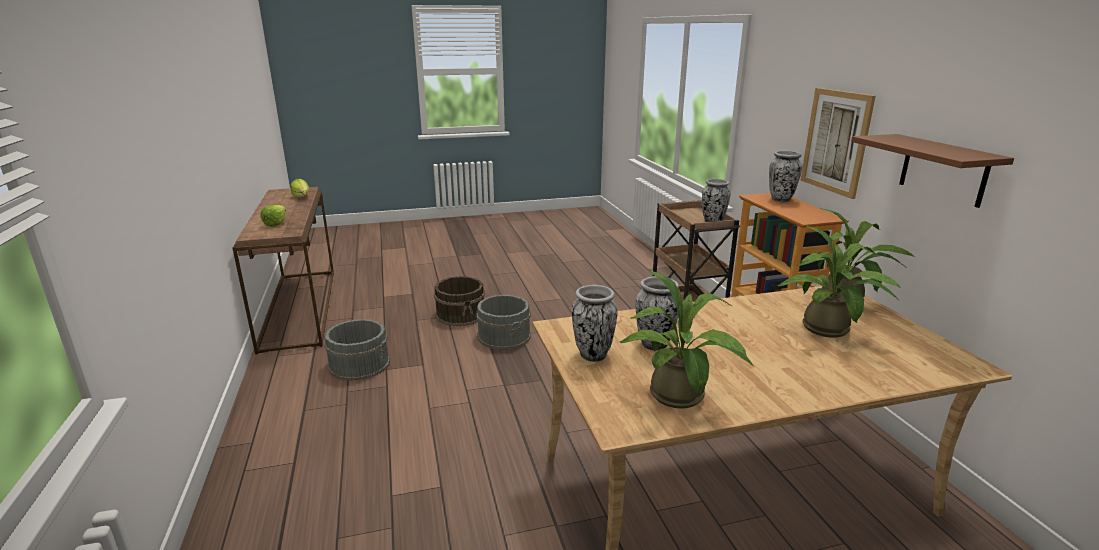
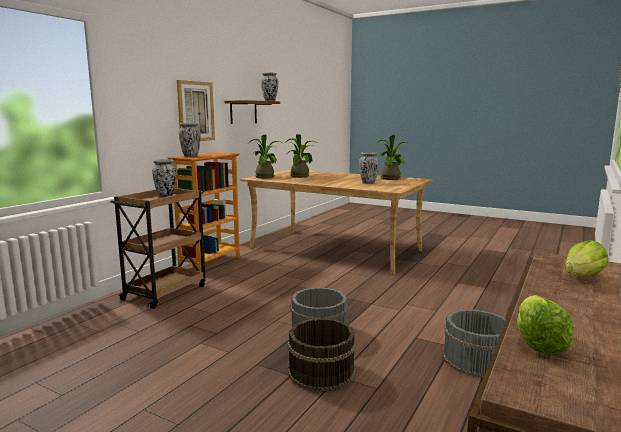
camera: 135 degrees left, 10 degrees down
vase [572,285,618,362] -> vase moved to [261,72,278,101]

